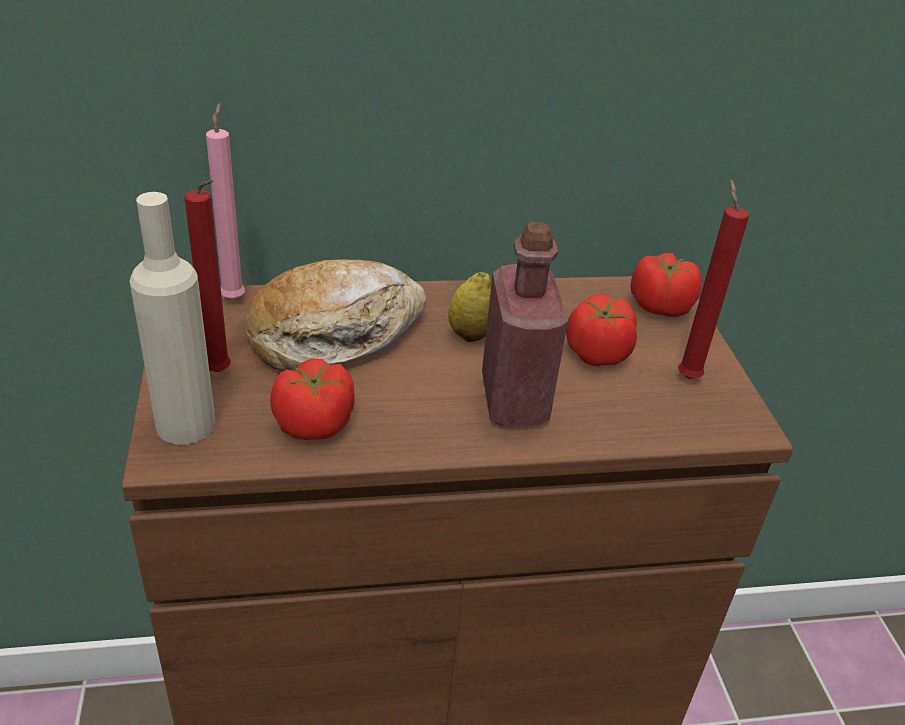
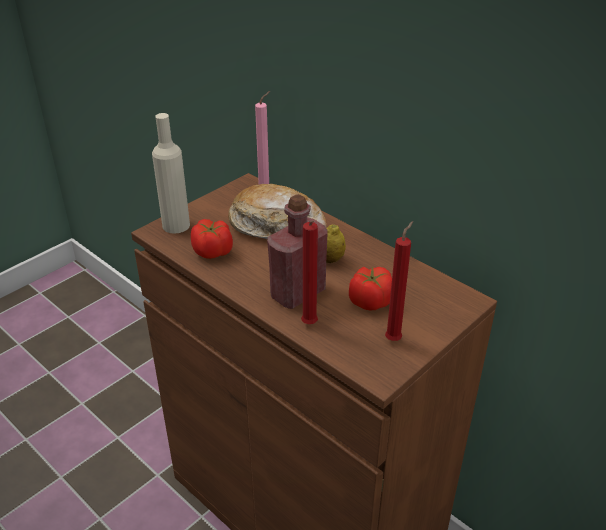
camera: 55 degrees right, 0 degrees up
red candle [184,180,231,372] -> red candle moved to [301,220,318,324]
tomato [630,253,702,317] -> none

